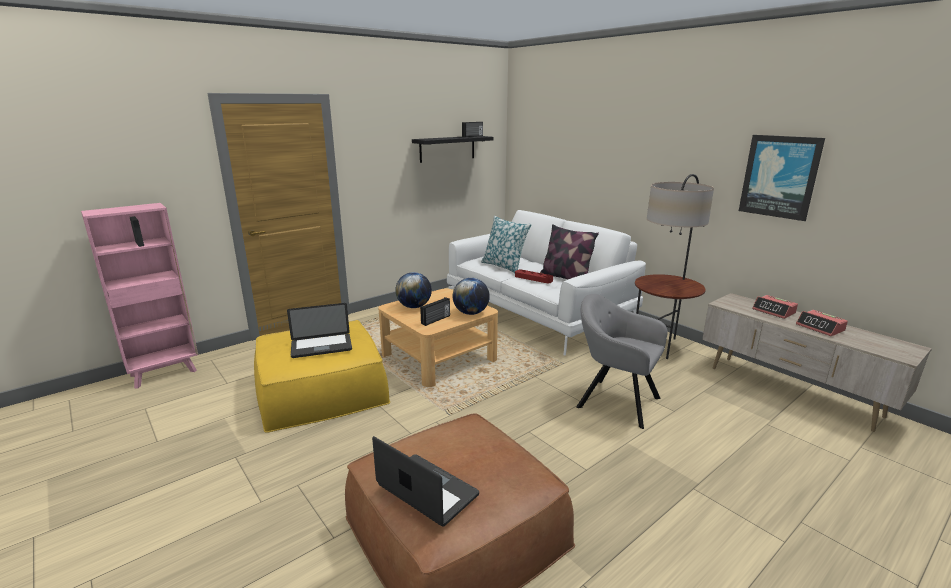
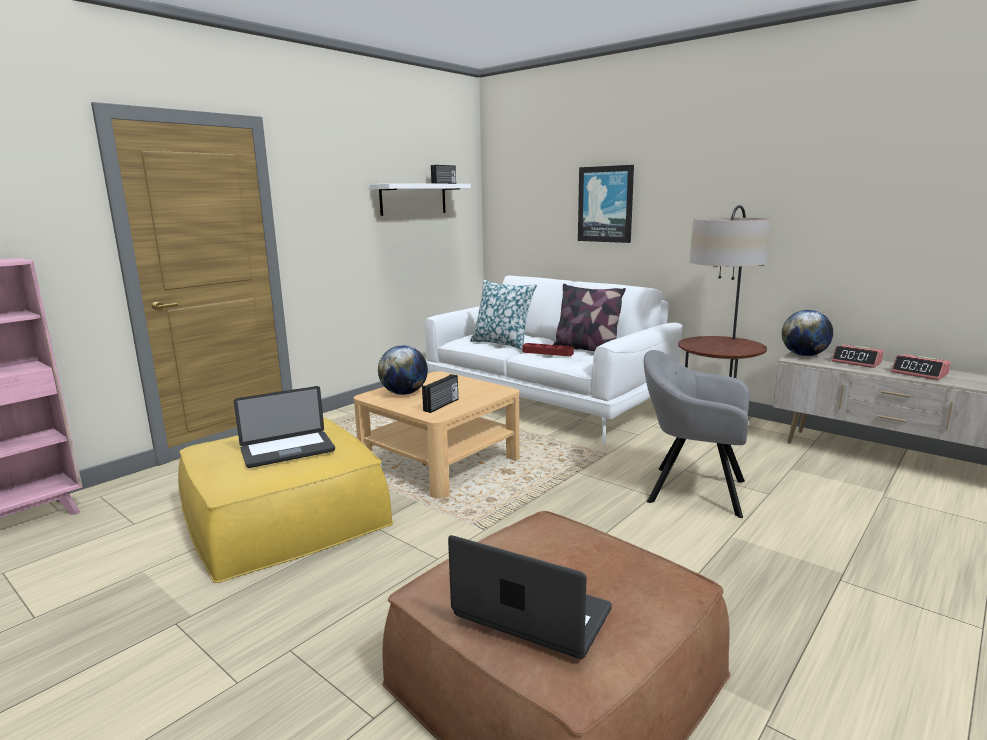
camera: 10 degrees left, 5 degrees down
black shelf [412,136,493,163] -> white shelf [370,183,471,216]
globe [453,278,490,315] -> globe moved to [782,310,833,356]
picture [739,135,825,221] -> picture moved to [578,165,634,243]

